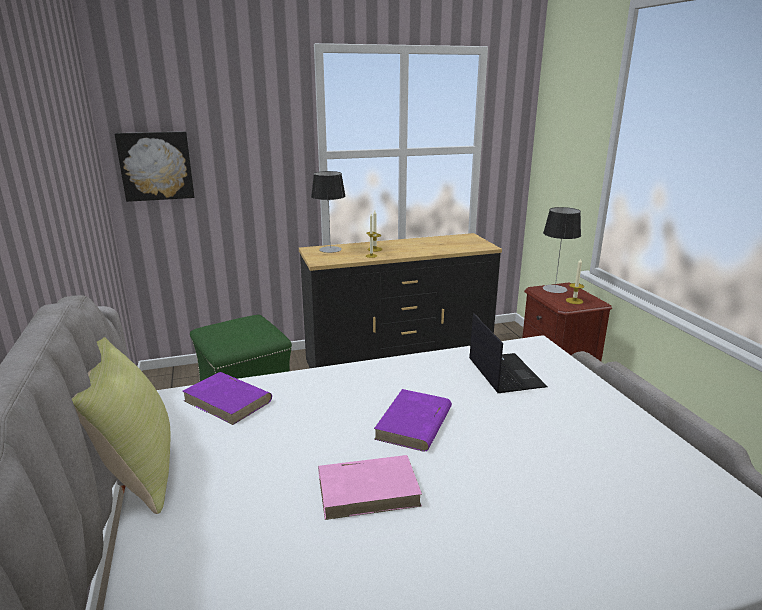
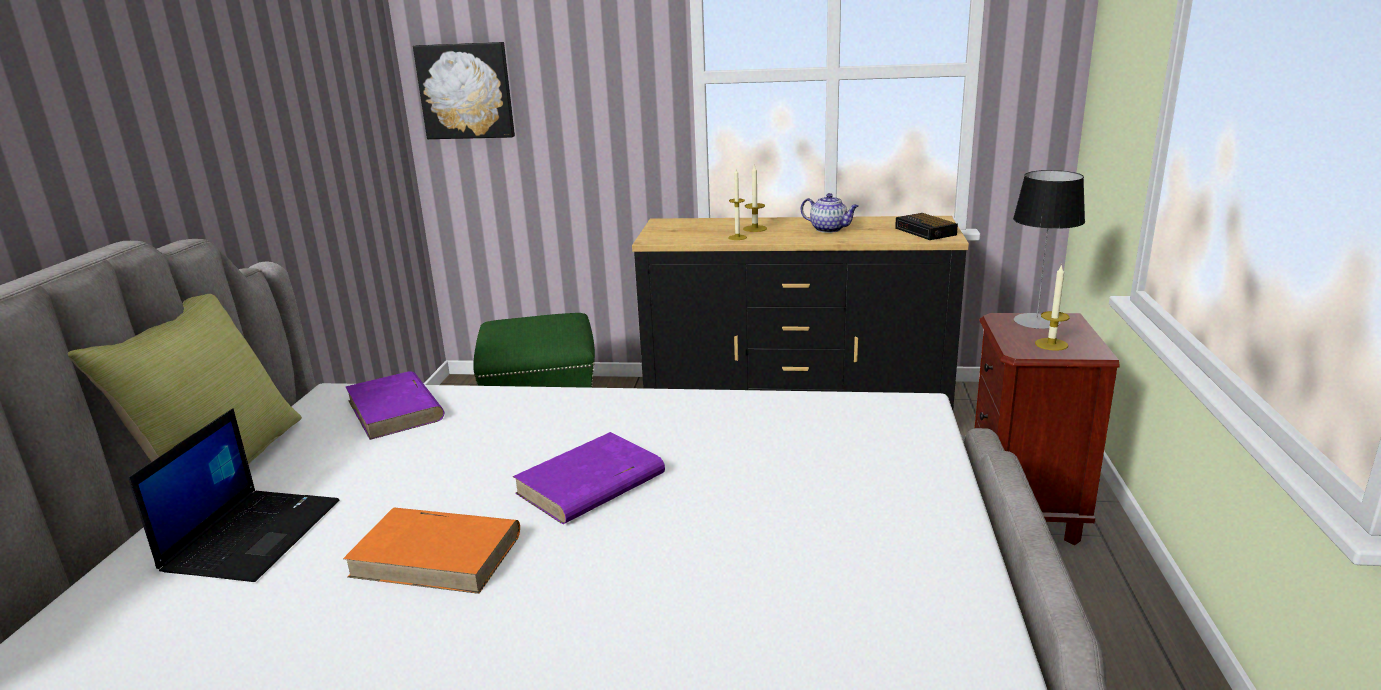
camera: 25 degrees right, 0 degrees up
table lamp [311,171,346,253] -> none
pink book [318,455,422,520] -> orange book [343,508,520,594]
laptop [469,314,548,393] -> laptop moved to [128,408,339,582]
none -> teapot [801,193,858,233]
none -> alarm clock [895,213,958,240]

